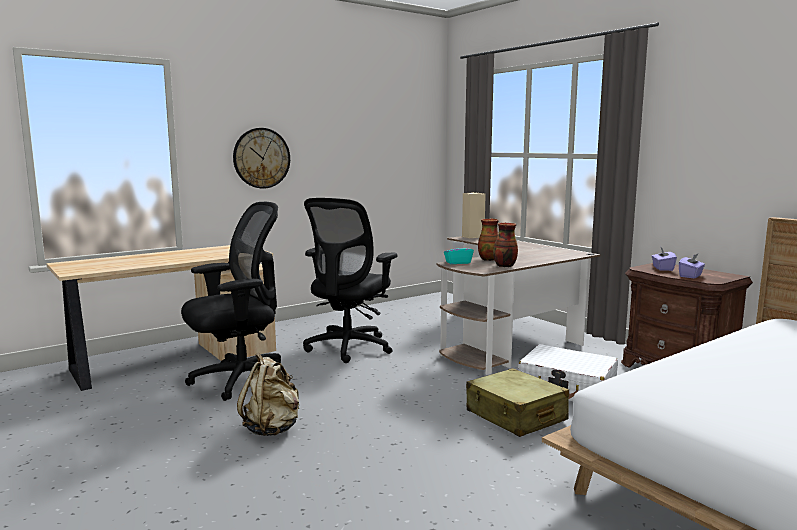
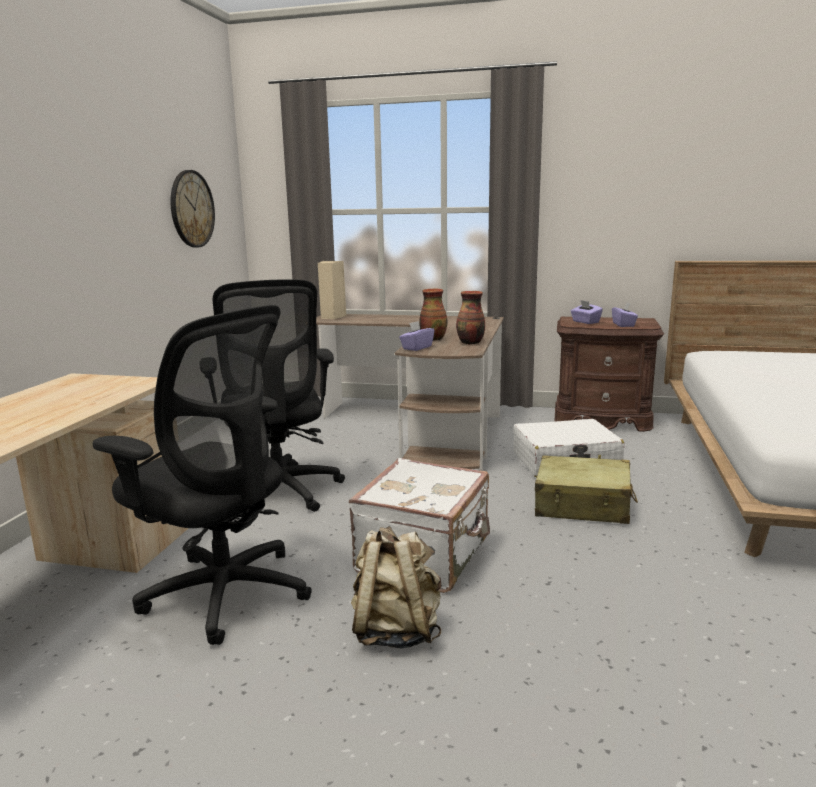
camera: 40 degrees left, 5 degrees up
black office chair [181,202,281,401] -> black office chair turned 105 degrees clockwise [93,305,312,645]
wall clock [233,128,290,189] -> wall clock moved to [171,170,215,247]
turquoise tissue box [444,242,474,264] -> purple tissue box [399,321,435,351]
none -> white suitcase [349,458,490,593]

